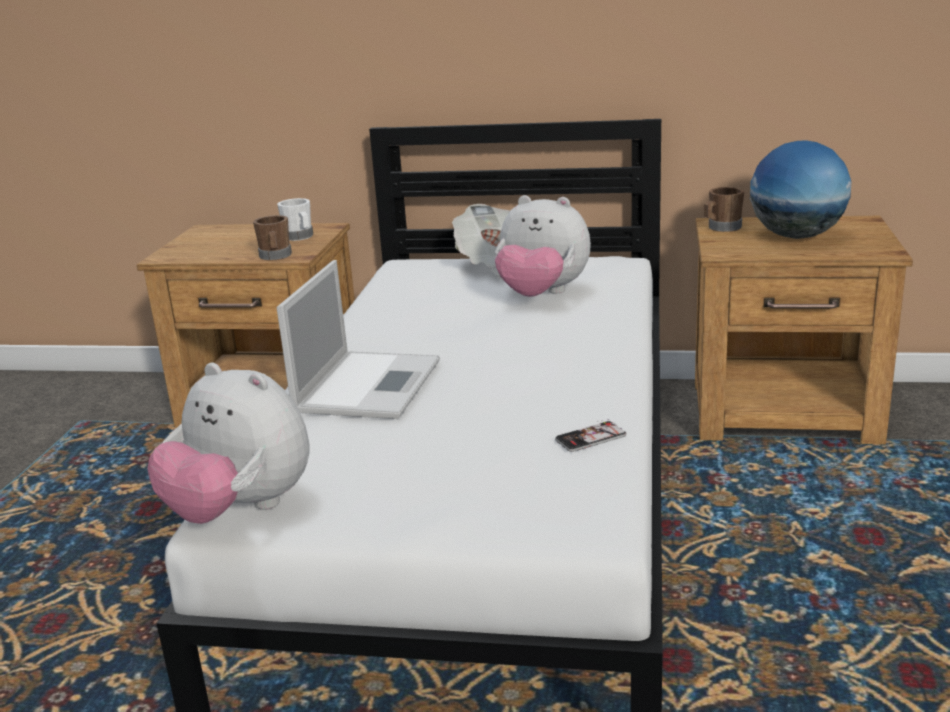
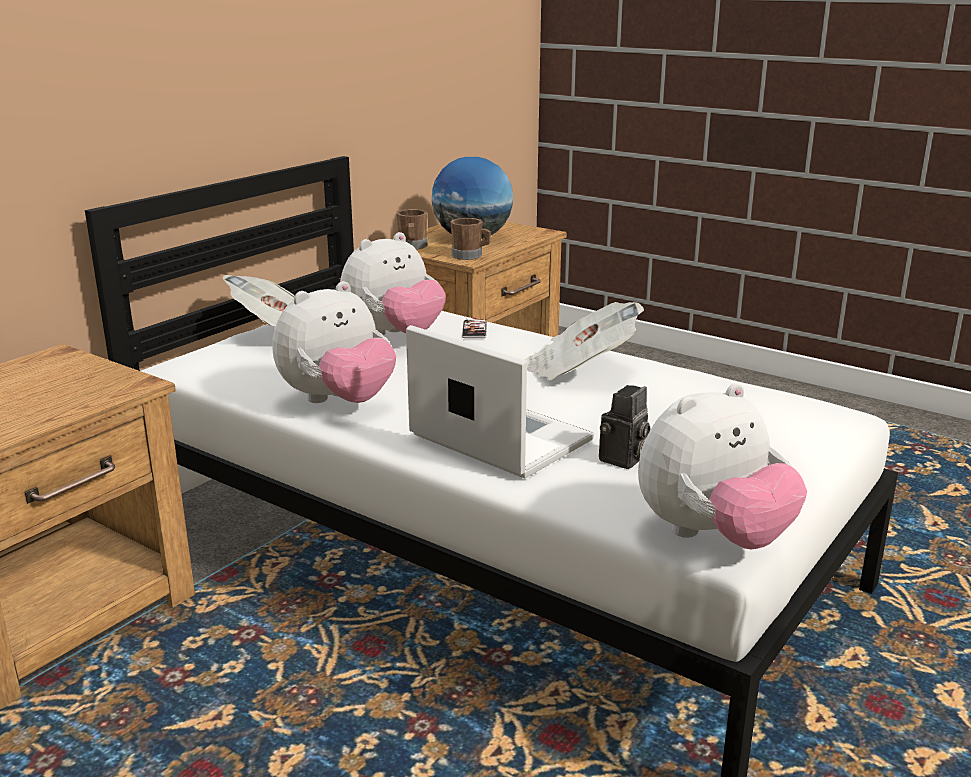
camera: 65 degrees left, 0 degrees up
brown mug [253,215,292,261] -> brown mug moved to [450,218,491,260]
white mug [277,198,313,241] -> none
phone [555,419,627,452] -> phone moved to [462,318,487,338]
none -> plush toy [272,281,396,403]
none -> newspaper [524,302,644,381]
none -> camera [599,385,650,469]

